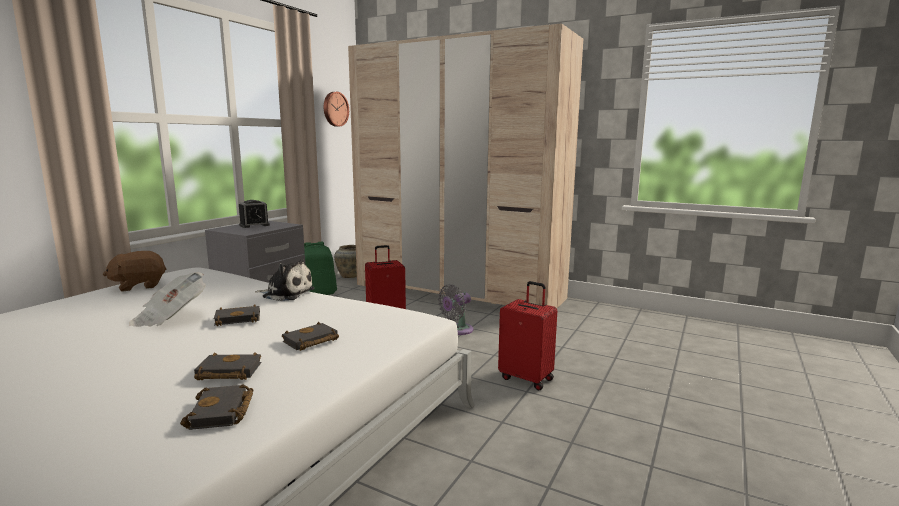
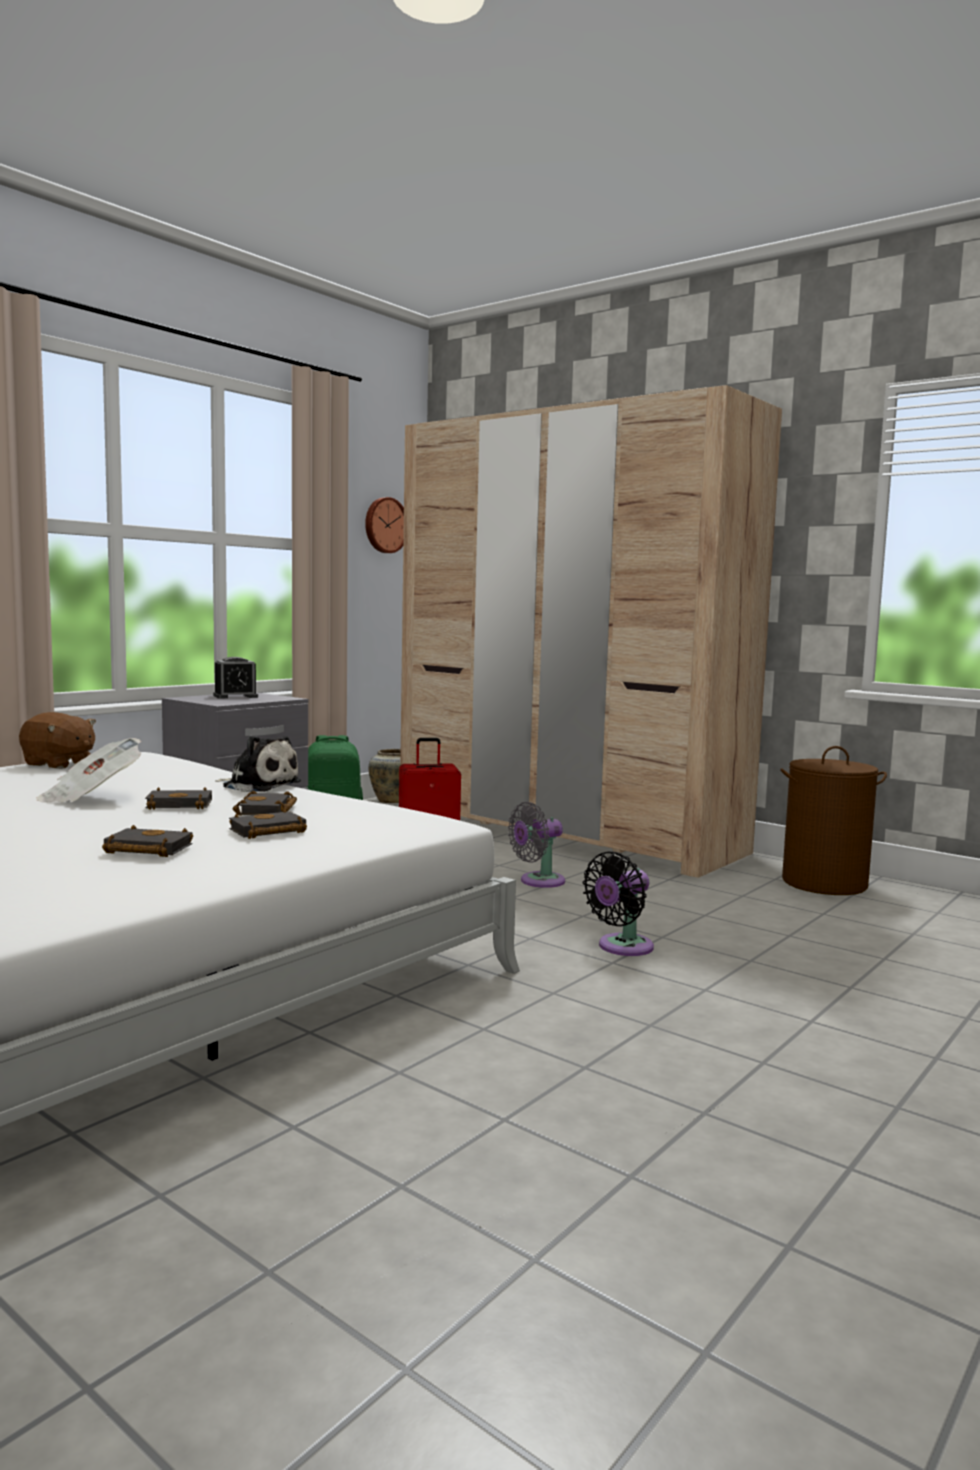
camera: 10 degrees right, 5 degrees down
brown plush toy [103,251,167,292] -> brown plush toy turned 135 degrees counterclockwise [19,712,96,769]
black book [180,384,253,430] -> black book moved to [233,790,297,816]
red suitcase [498,281,557,390] -> black fan [583,851,654,956]
none -> brown laundry basket [780,746,887,895]

